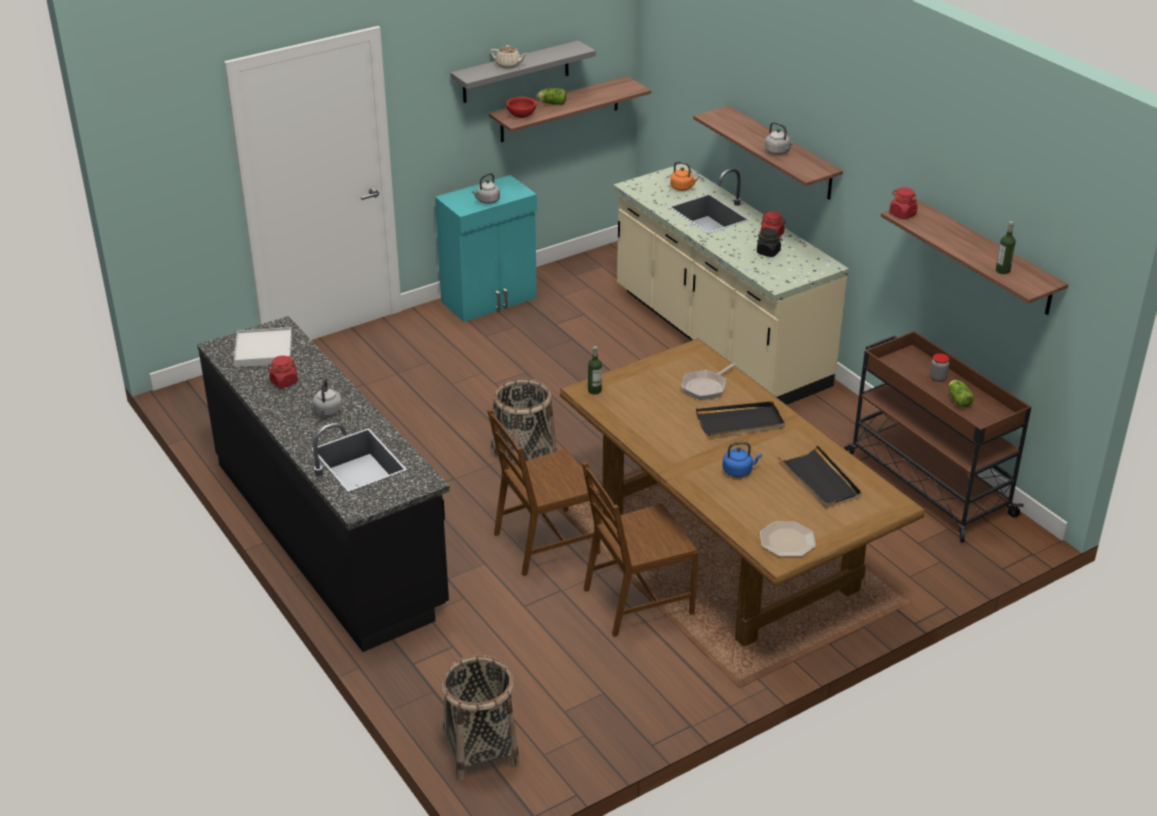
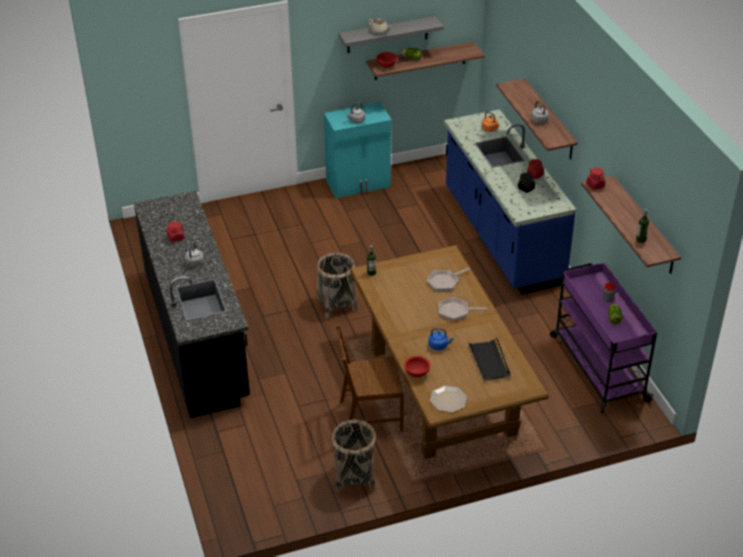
camera: 15 degrees right, 5 degrees up
white tray [234,327,292,367] -> none
basket [441,655,519,780] -> basket moved to [332,420,376,493]
brown chair [487,409,601,576] -> none
beige counter [613,164,849,405] -> blue counter [444,109,576,295]
black tray [696,401,785,436] -> frying pan [438,297,488,321]
brown cart [844,331,1031,542] -> purple cart [550,263,657,414]
none -> red bowl [404,356,430,378]

